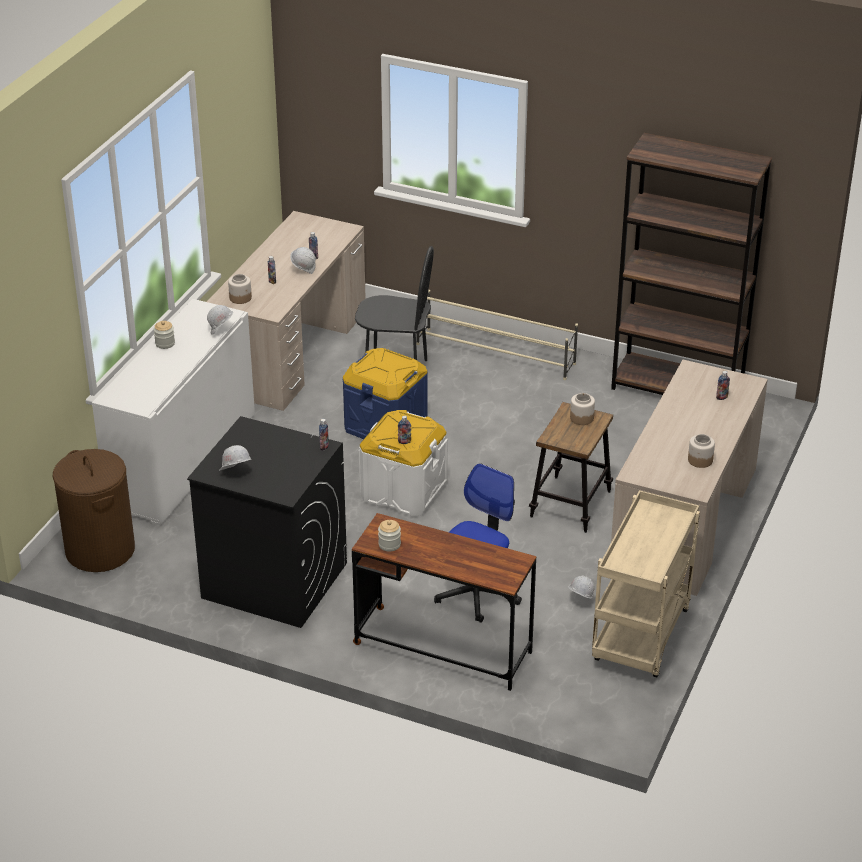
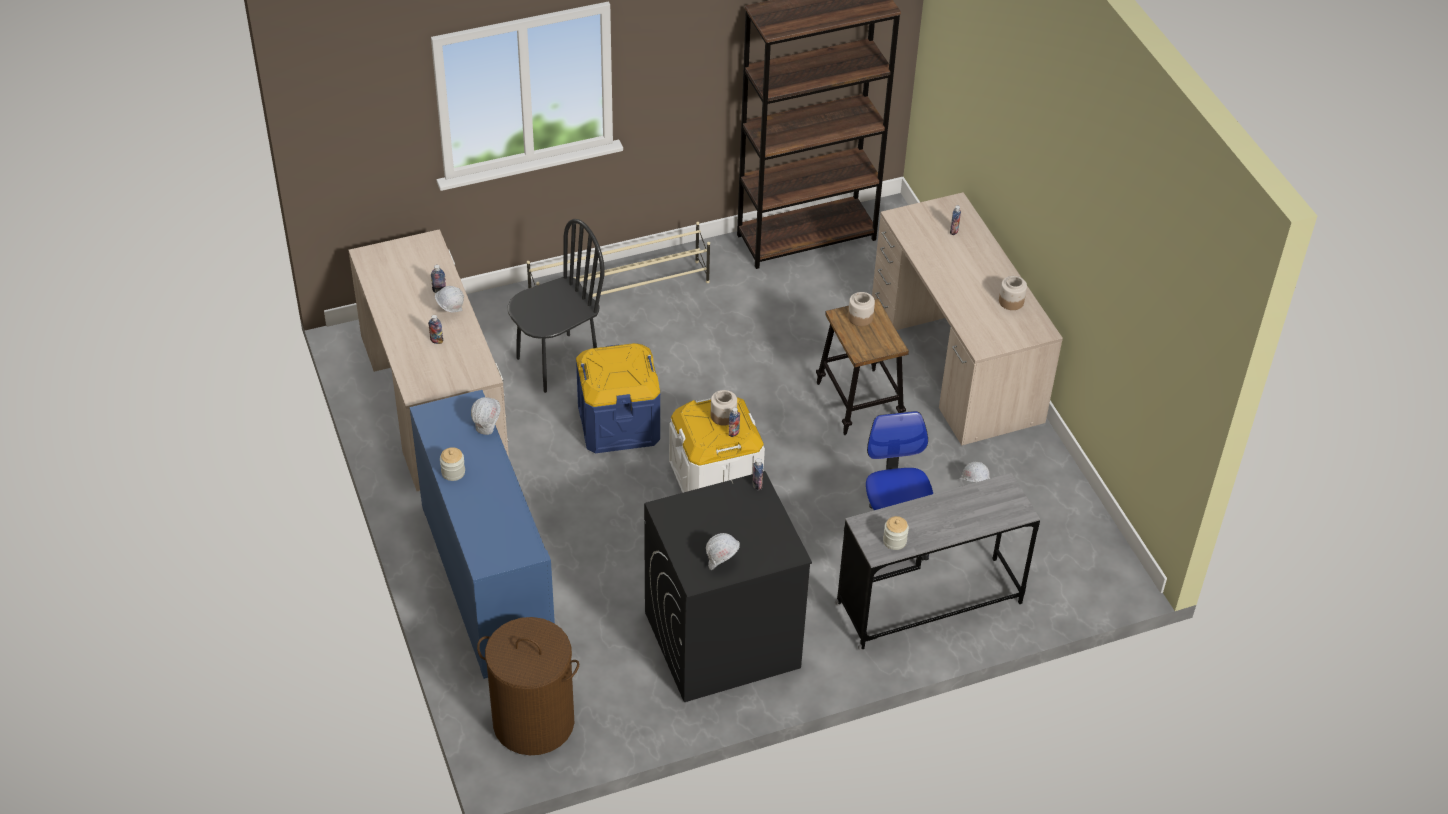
camera: 45 degrees left, 10 degrees up
white cabinet [92,299,255,525] -> blue cabinet [410,390,555,679]
jar [228,274,252,304] -> jar moved to [711,390,737,426]
brown desk [352,513,537,691] -> grey desk [835,473,1040,651]
beige cart [592,490,700,677] -> none

